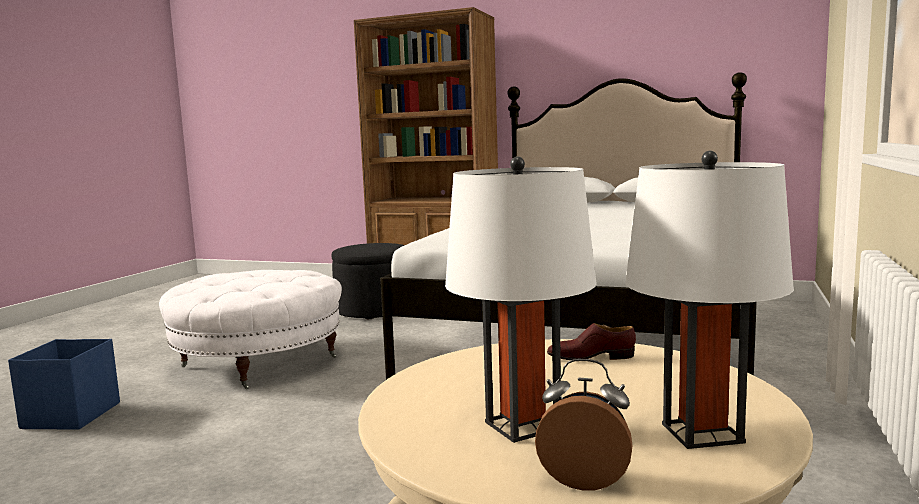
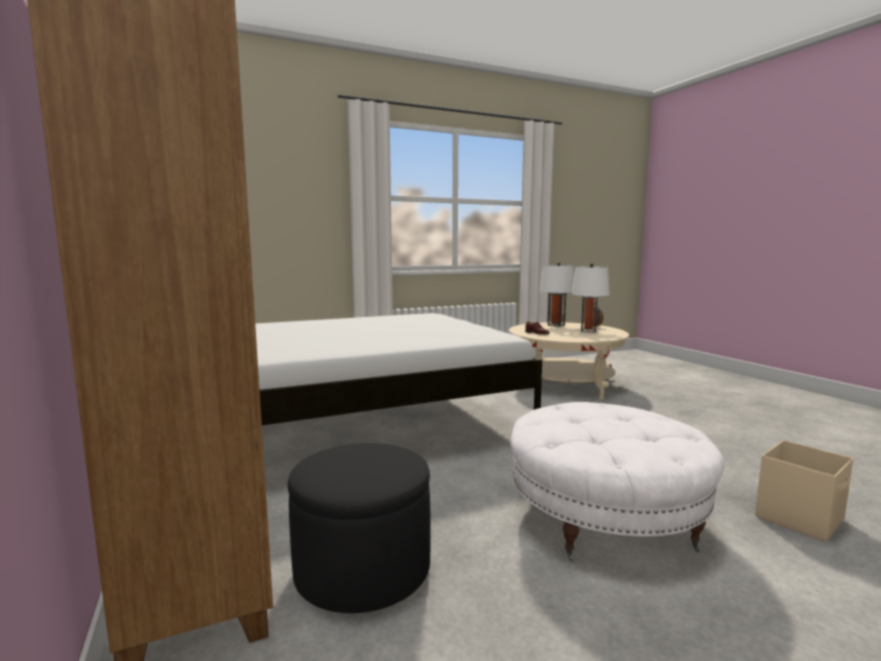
camera: 135 degrees left, 0 degrees up
blue storage box [8,339,120,430] -> beige storage box [755,440,853,542]

